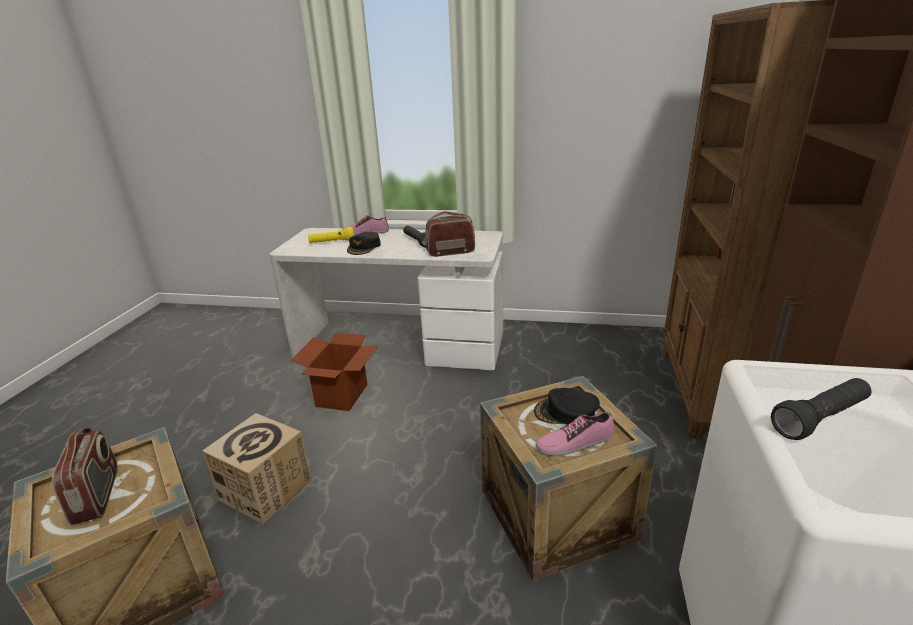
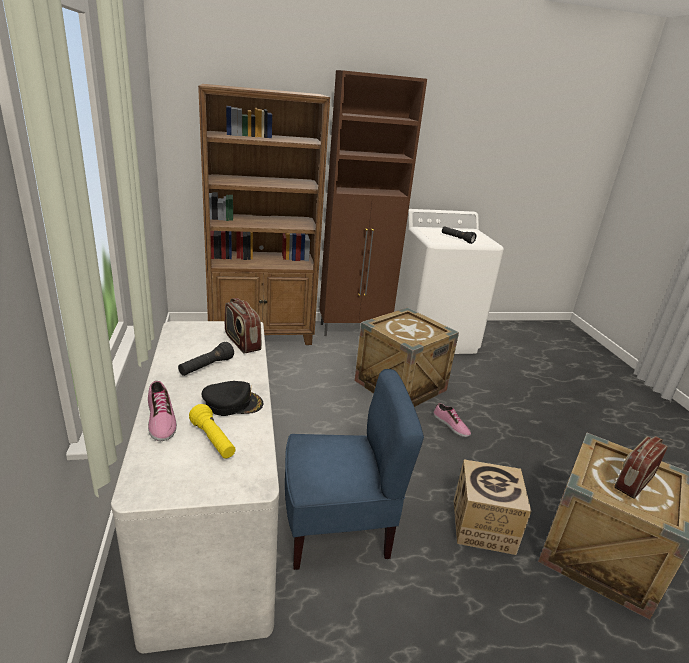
camera: 115 degrees left, 0 degrees up
cardboard box [291,333,378,411] -> blue chair [285,369,424,570]
black cap [534,388,600,425] -> none
shoe [536,412,615,456] -> shoe moved to [434,403,471,437]

